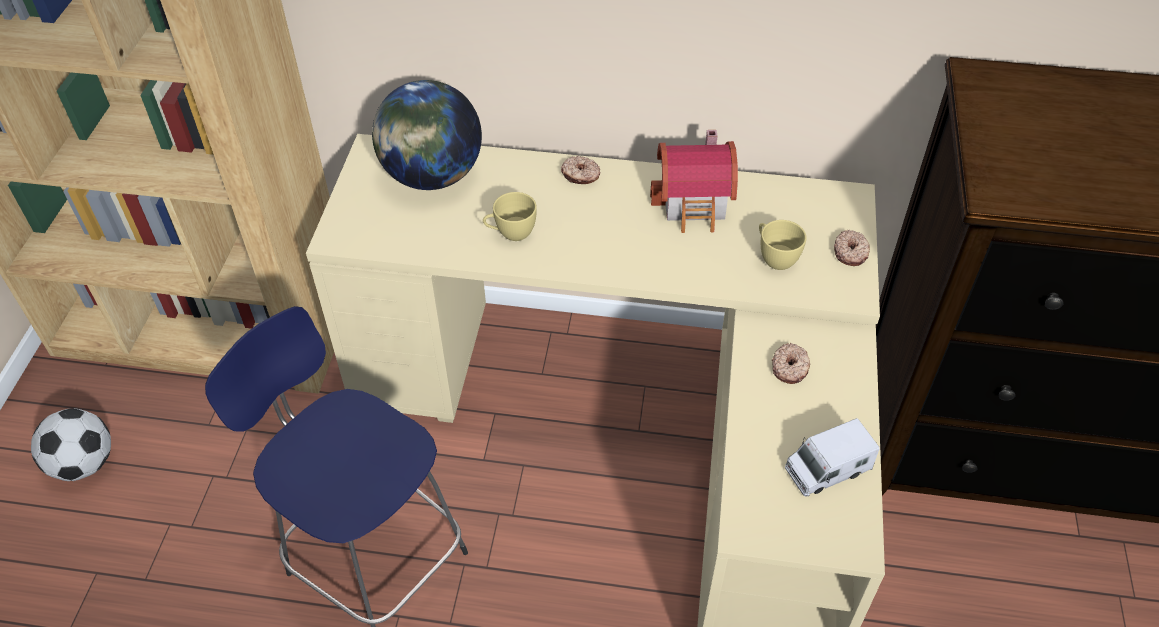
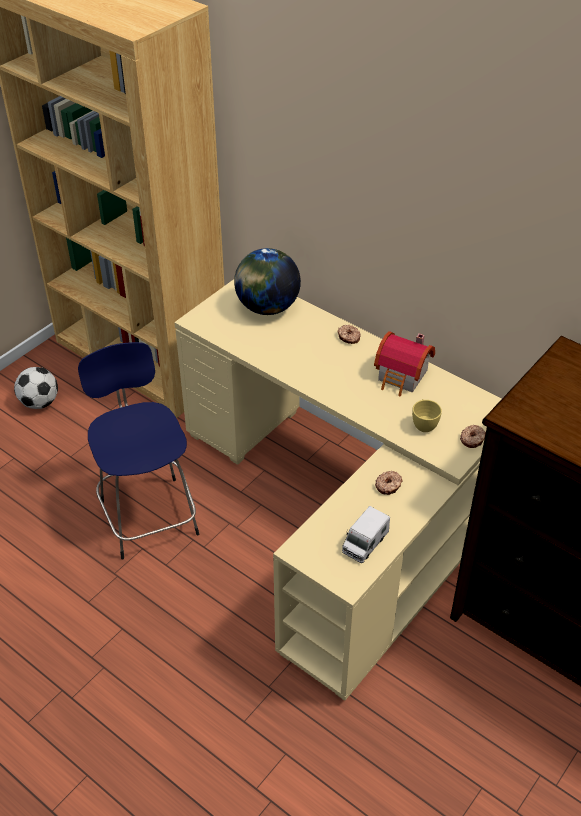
camera: 30 degrees right, 5 degrees down
yellow cup [483,192,537,241] -> none
toy truck [785,418,880,497] -> toy truck turned 60 degrees counterclockwise [342,506,390,563]

